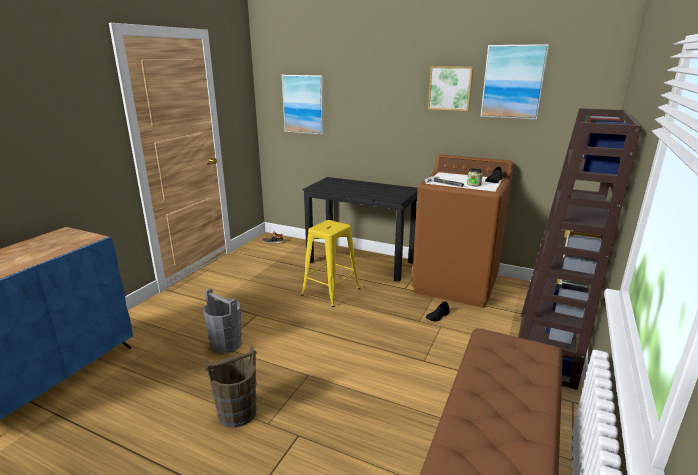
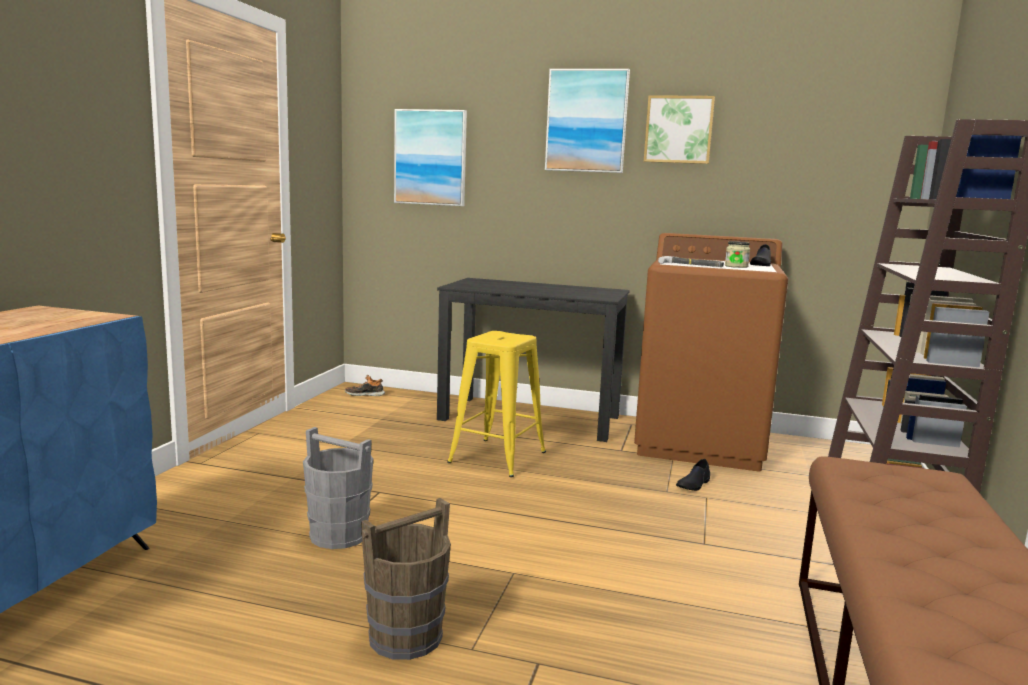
camera: 10 degrees left, 10 degrees down
picture [480,44,549,120] -> picture moved to [545,69,630,173]

